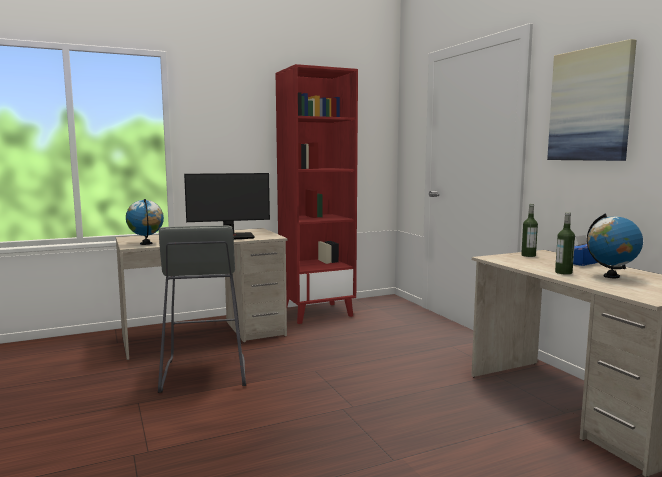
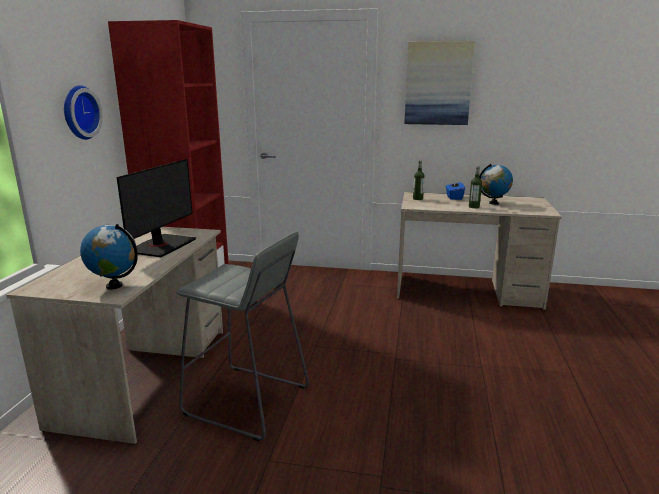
camera: 55 degrees left, 10 degrees up
none -> wall clock [64,85,103,140]

